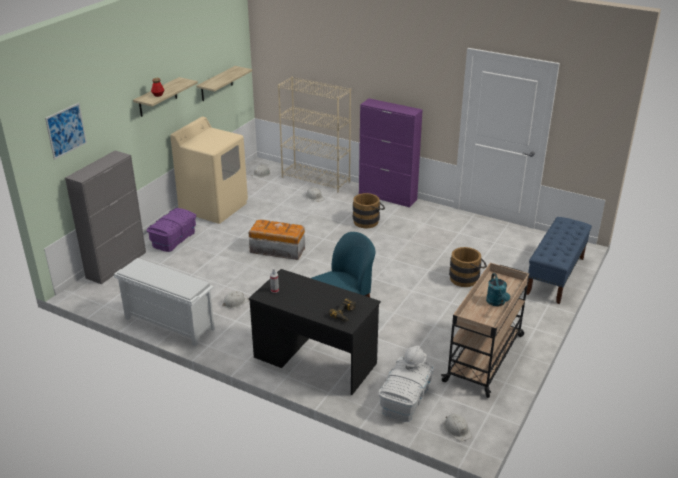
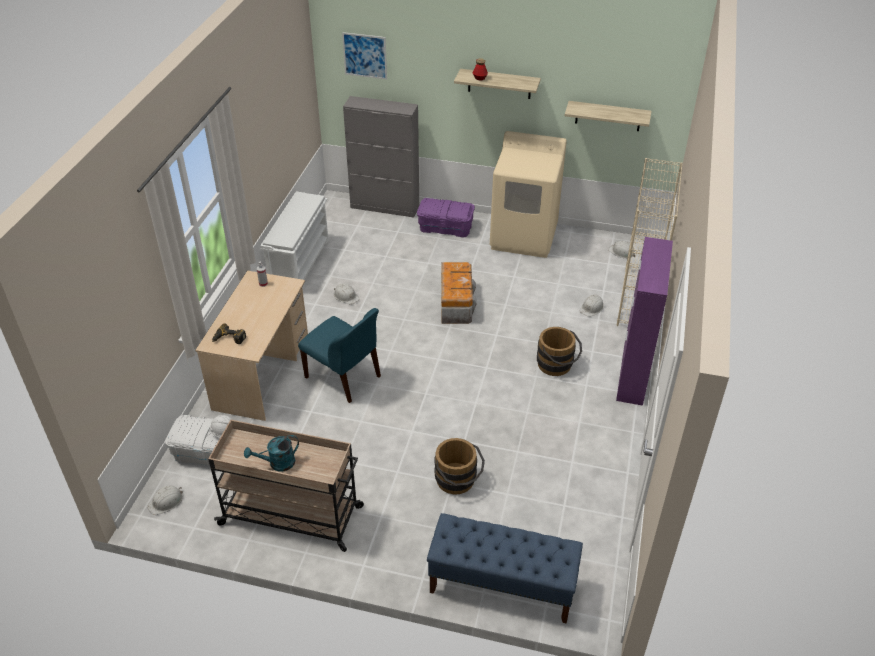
camera: 75 degrees right, 10 degrees up
black desk [249,269,381,395] -> beige desk [195,271,308,421]

